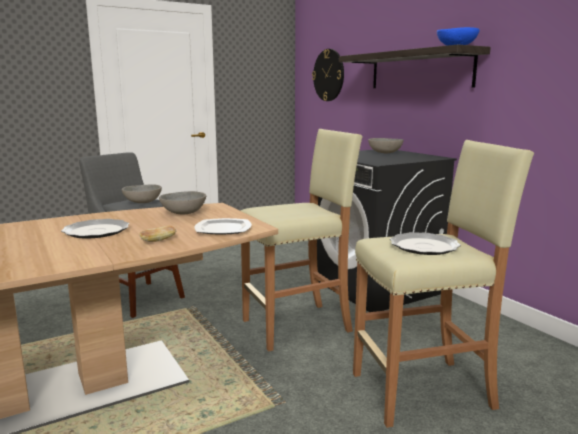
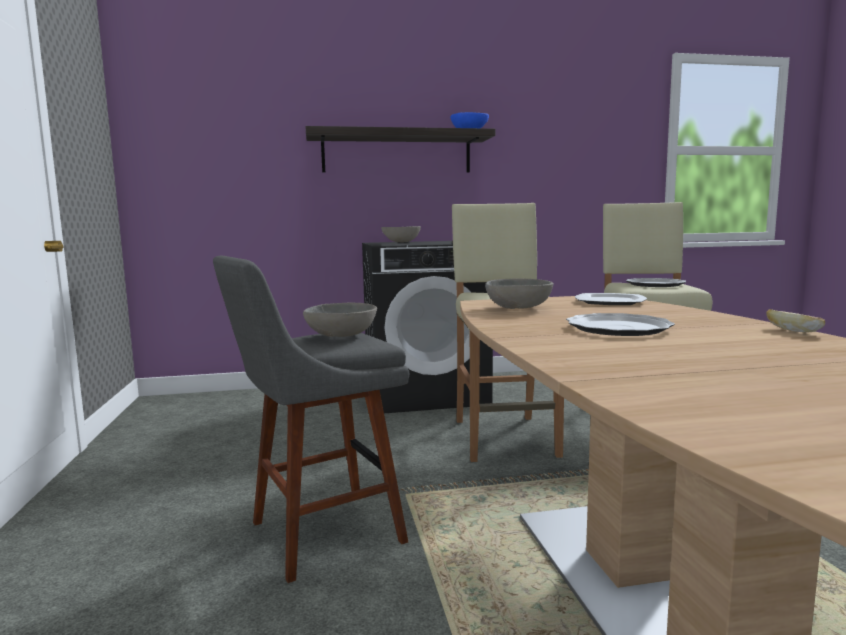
camera: 70 degrees left, 5 degrees down
bread [139,226,176,242] -> bread moved to [766,309,825,333]
wall clock [312,49,344,101] -> none

